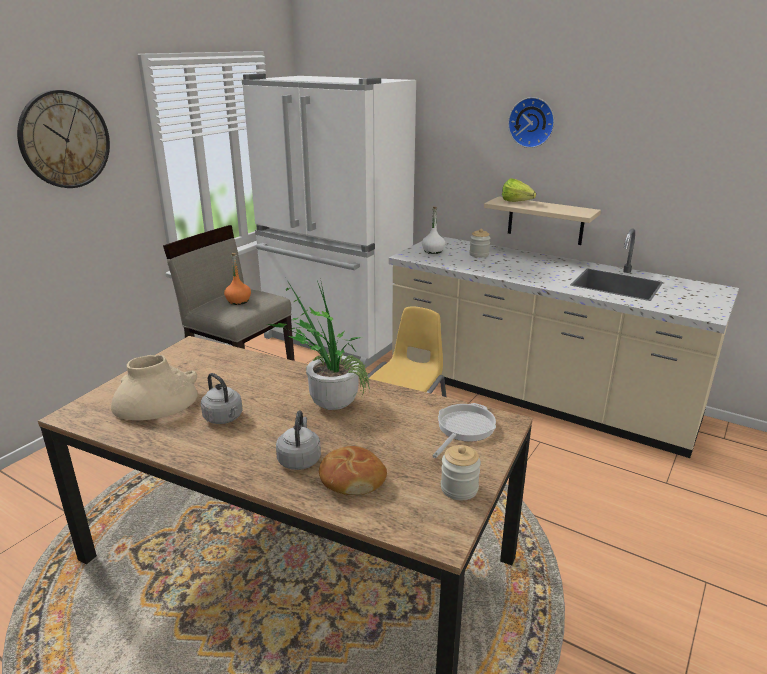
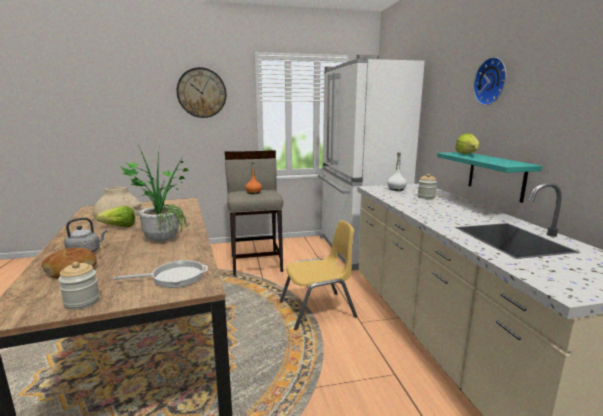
camera: 45 degrees right, 10 degrees down
grey kettle [201,373,243,424] -> lettuce [96,206,135,227]
beige shelf [484,197,601,245] -> turquoise shelf [437,152,542,203]

